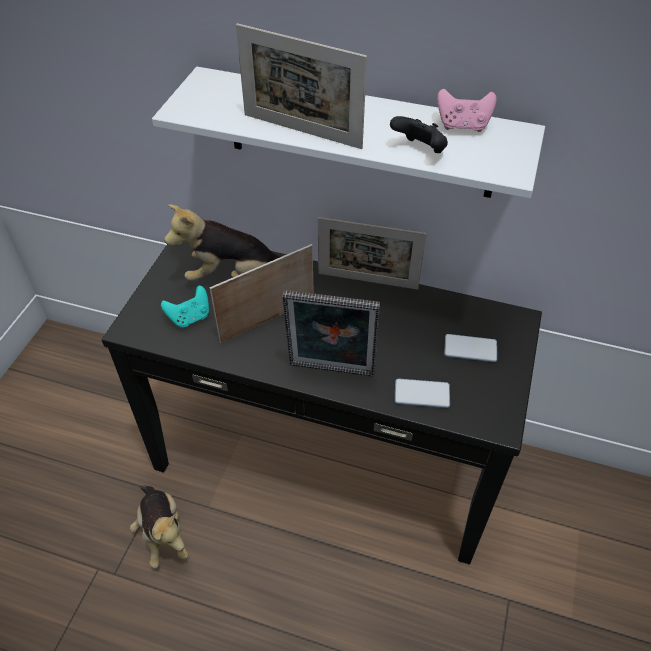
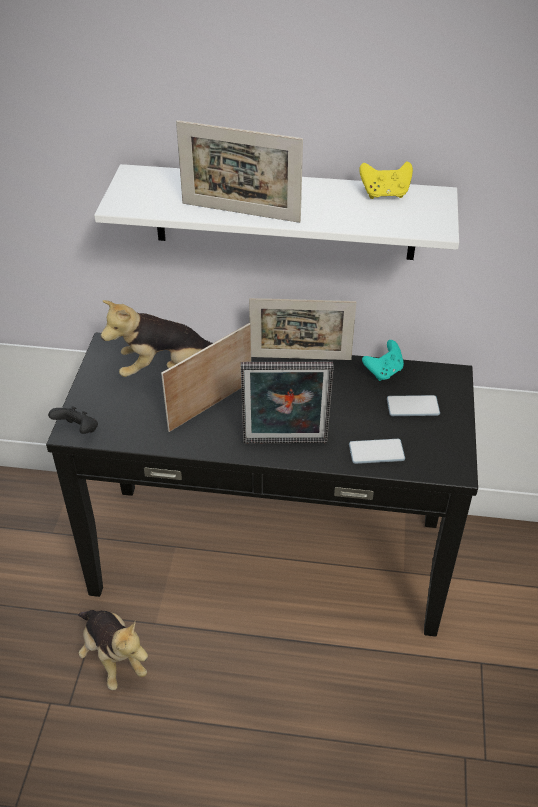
camera: 10 degrees left, 5 degrees down
turquoise game controller [161,286,209,327] -> turquoise game controller moved to [362,340,404,381]
black game controller [390,116,448,153] -> black game controller moved to [48,406,98,434]
pink game controller [437,89,497,132] -> yellow game controller [359,161,413,199]

